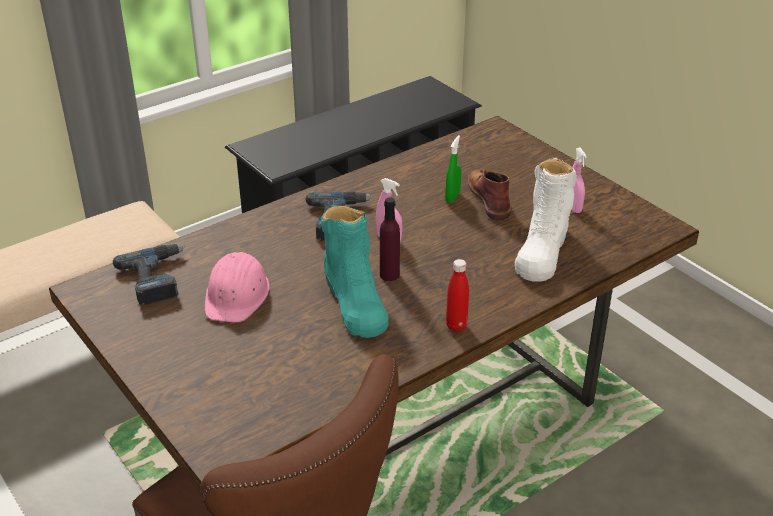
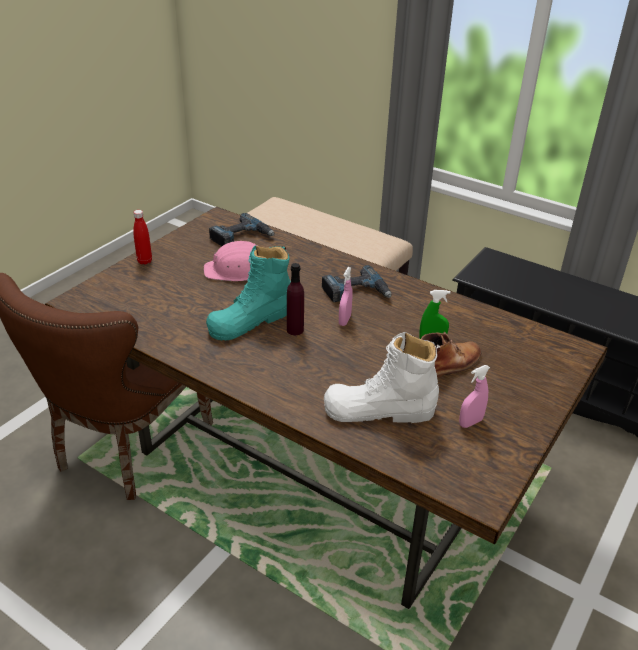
camera: 70 degrees right, 0 degrees up
red bottle [446,259,469,332] -> red bottle moved to [133,210,152,265]

